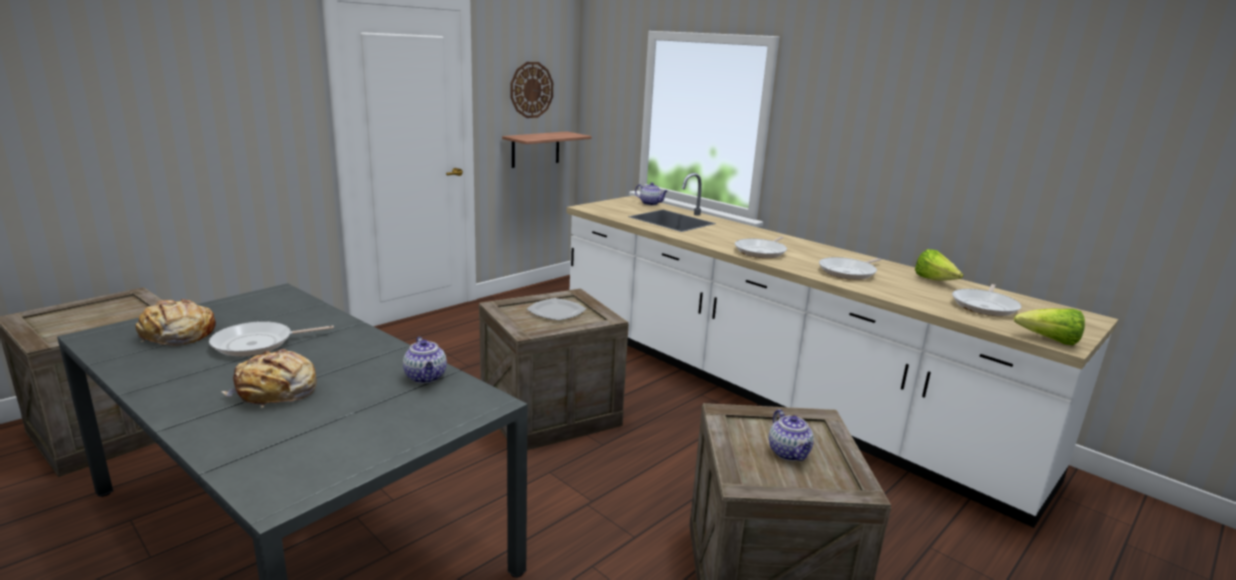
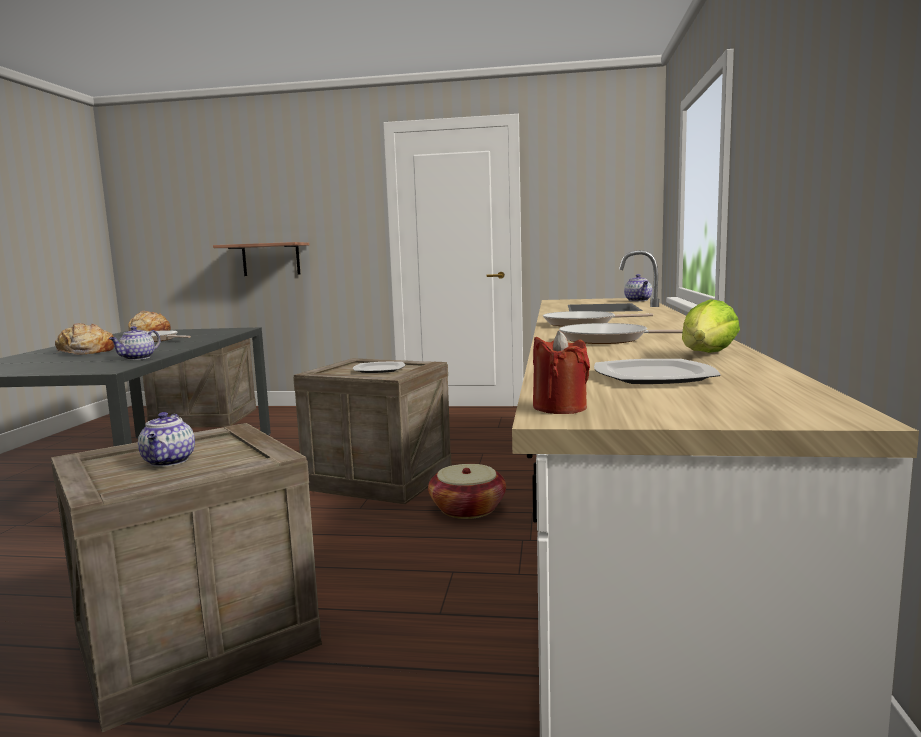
camera: 55 degrees right, 10 degrees down
shelf [502,131,592,168] -> shelf moved to [213,242,309,276]
wall clock [510,62,553,118] -> none
teapot [769,409,814,461] -> teapot turned 45 degrees counterclockwise [138,412,195,467]
frying pan [952,284,1022,316] -> plate [594,359,721,384]
lettuce [1014,308,1085,345] -> red candle [533,331,590,414]
none -> basket [428,464,506,519]

